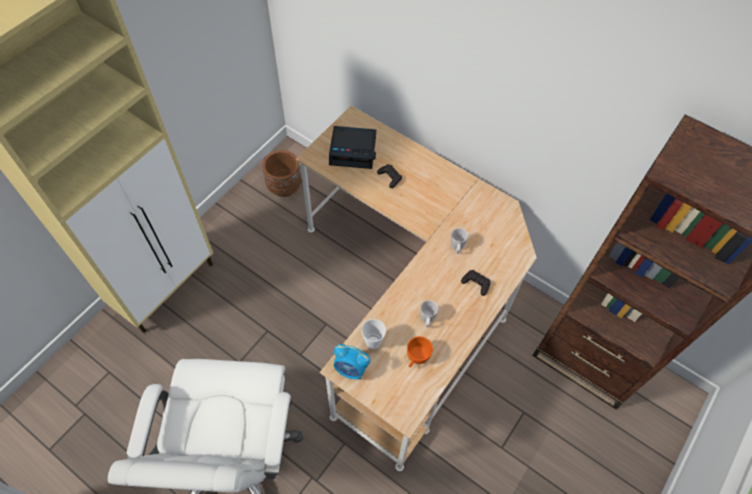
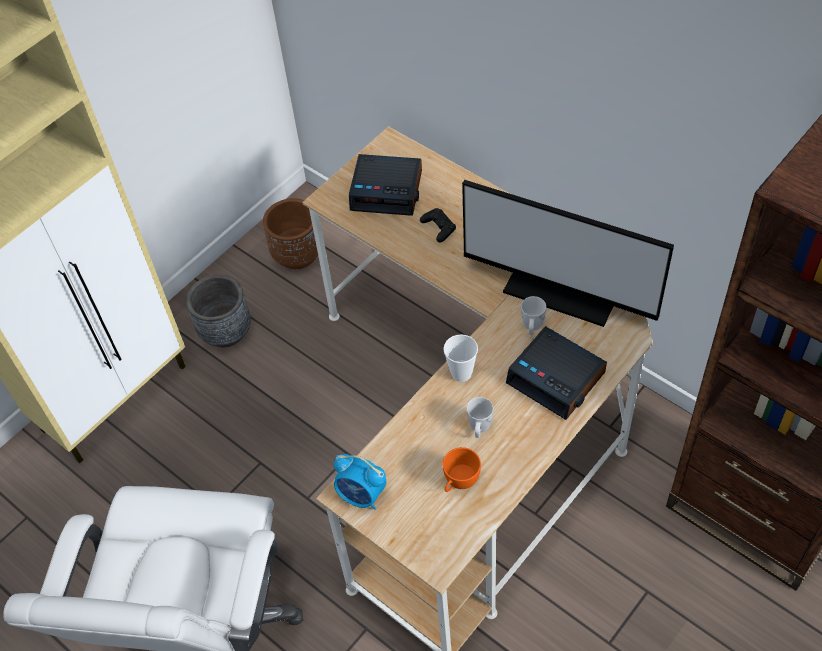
camera: 10 degrees right, 5 degrees down
cup [361,319,386,349] -> cup moved to [443,334,478,382]
black game controller [461,270,491,296] -> alarm clock [506,326,607,420]
none -> grey planter [186,275,251,347]
none -> monitor [462,180,674,327]

